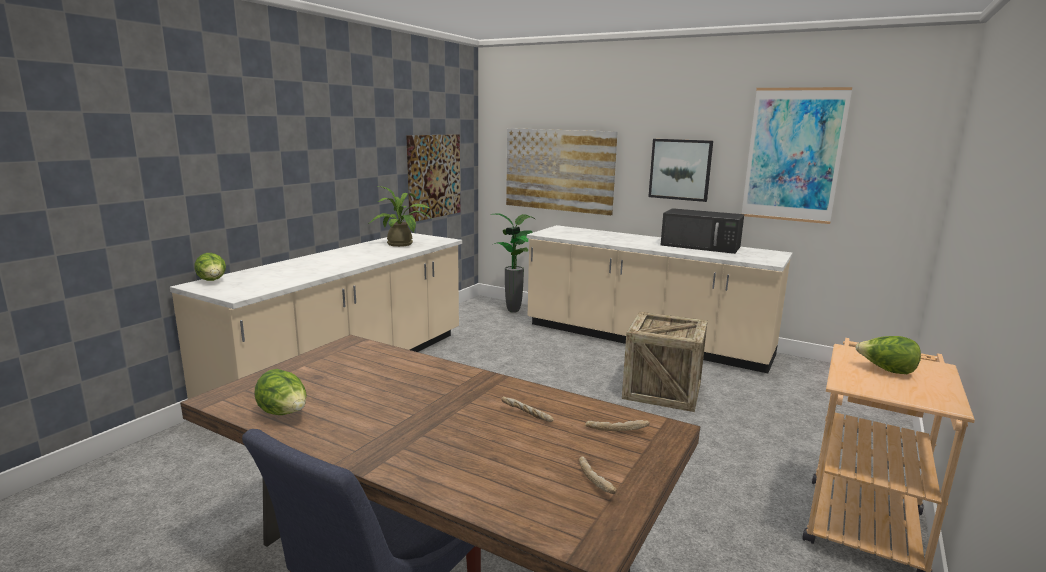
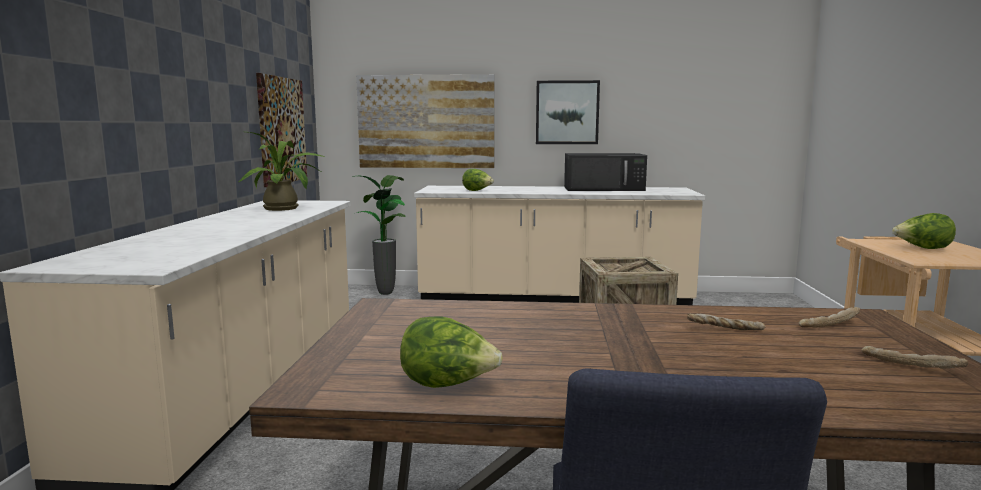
camera: 25 degrees left, 5 degrees down
lettuce [194,253,226,281] -> lettuce moved to [462,169,494,191]
picture [741,87,852,224] -> none

